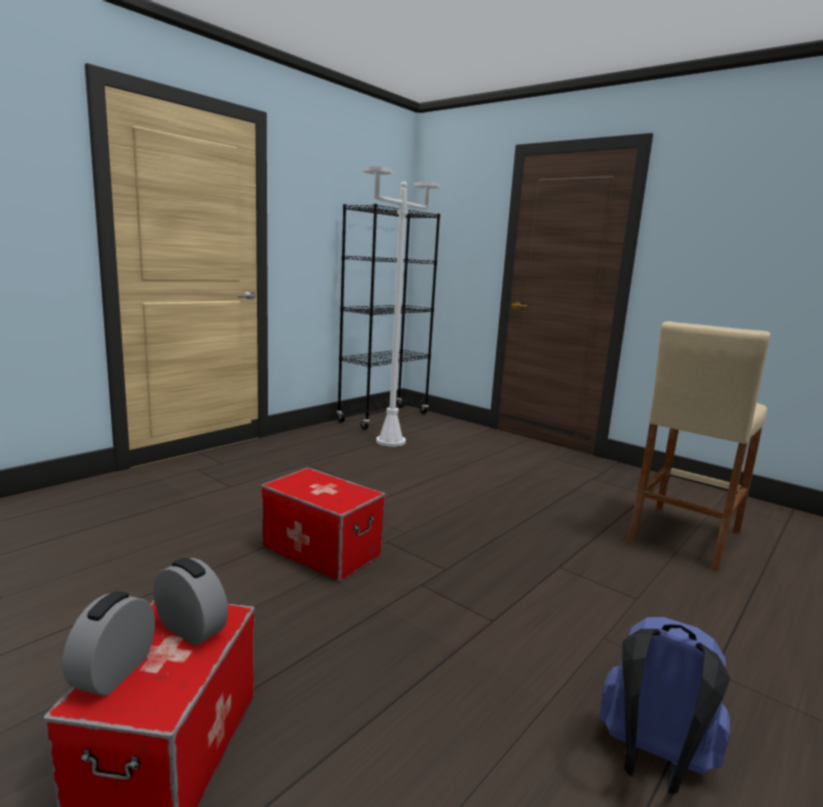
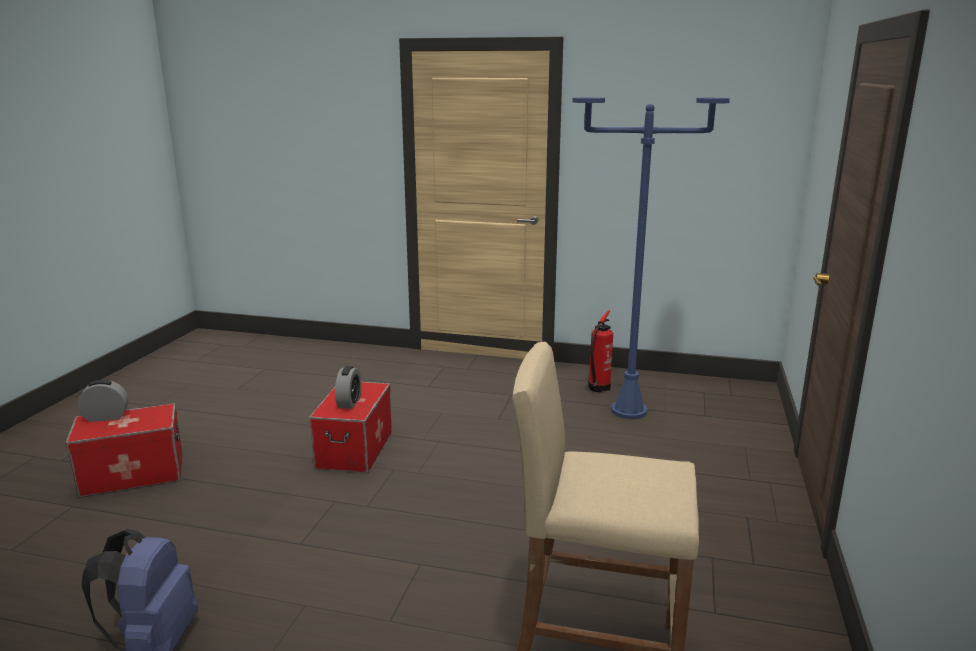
camera: 65 degrees right, 5 degrees up
alarm clock [153,558,228,646] -> alarm clock moved to [335,366,362,409]
black bookcase [337,204,440,430] -> none
white floor lamp [362,166,440,447] -> blue floor lamp [572,97,730,419]
none -> fire extinguisher [588,310,613,392]

